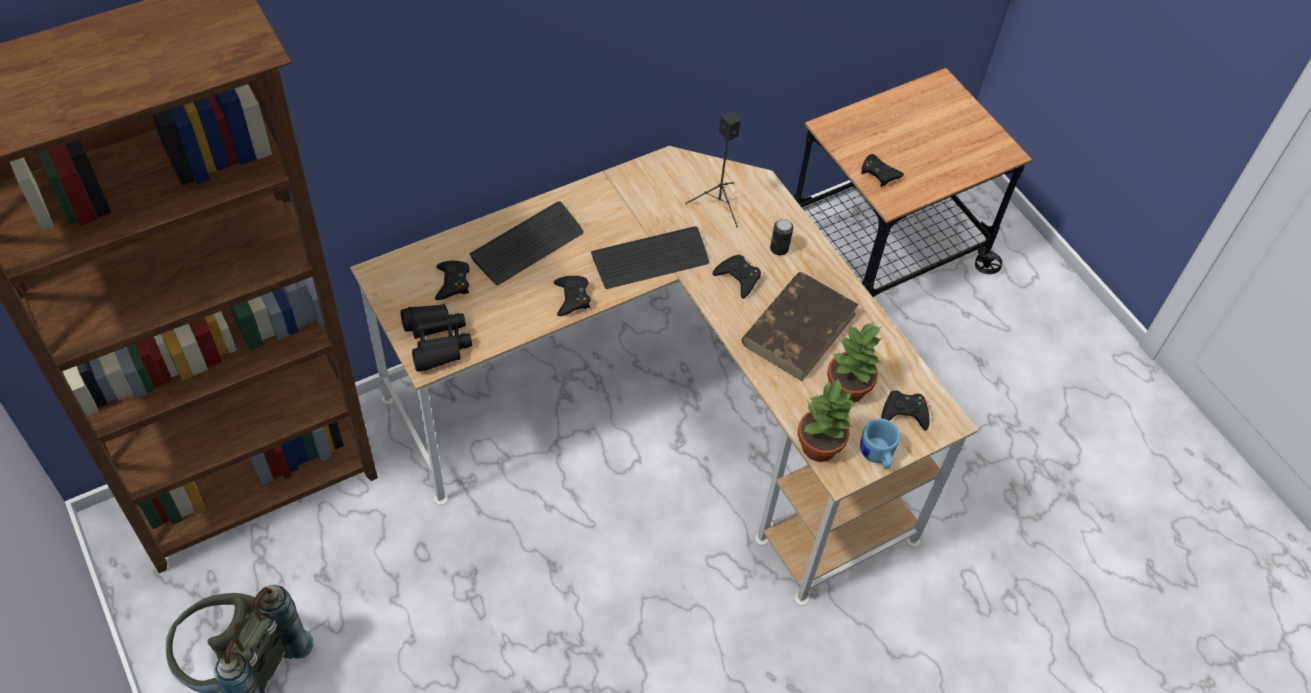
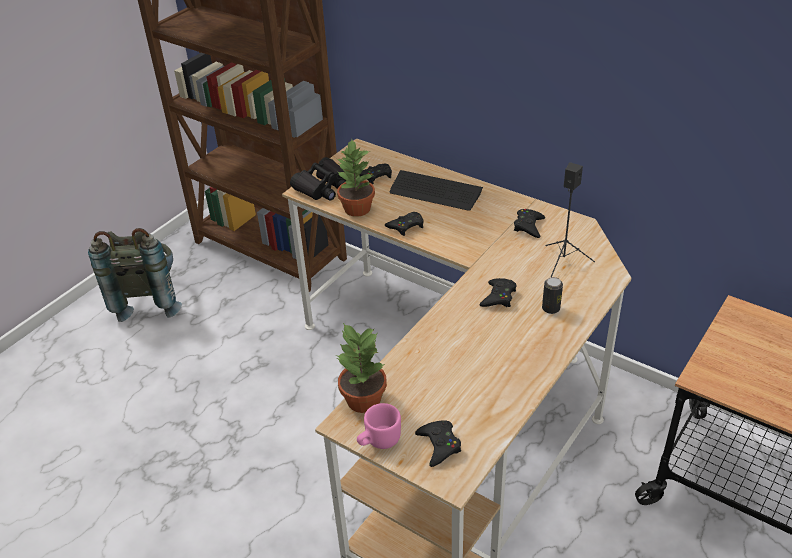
camera: 70 degrees right, 15 degrees down
keyboard [591,226,709,289] -> none
brown book [741,272,859,381] -> none
potted plant [827,321,882,403] -> potted plant moved to [337,139,375,217]
blue mug [860,418,900,469] -> pink mug [357,403,401,449]
black game controller [861,154,904,187] -> black game controller moved to [514,209,545,238]

